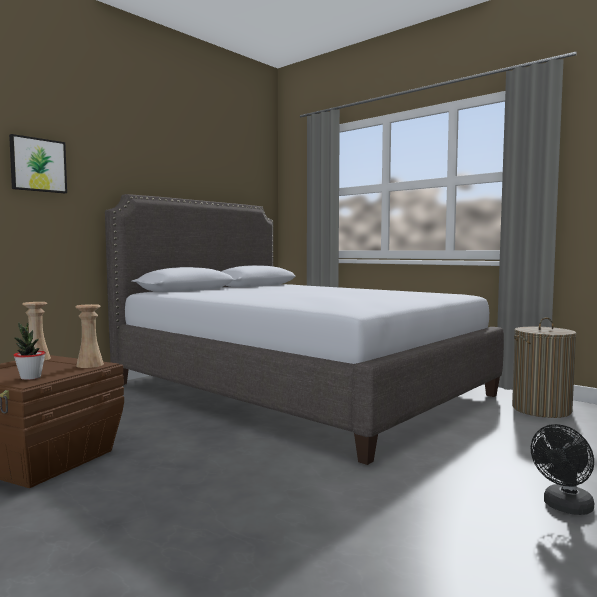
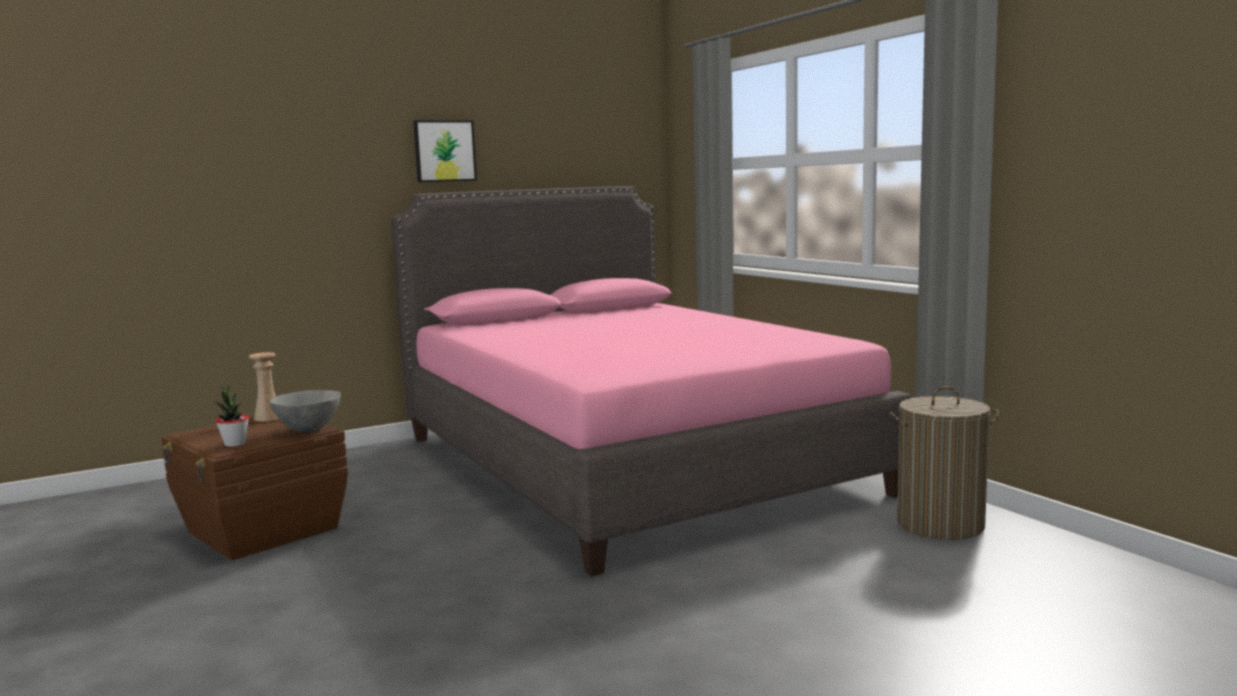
camera: 20 degrees right, 5 degrees up
picture [9,134,67,193] -> picture moved to [413,120,477,182]
beige vase [75,304,104,368] -> grey bowl [269,390,341,432]
grey bed [105,194,504,465] -> pink bed [391,186,912,577]
black fan [531,424,594,515] -> none

